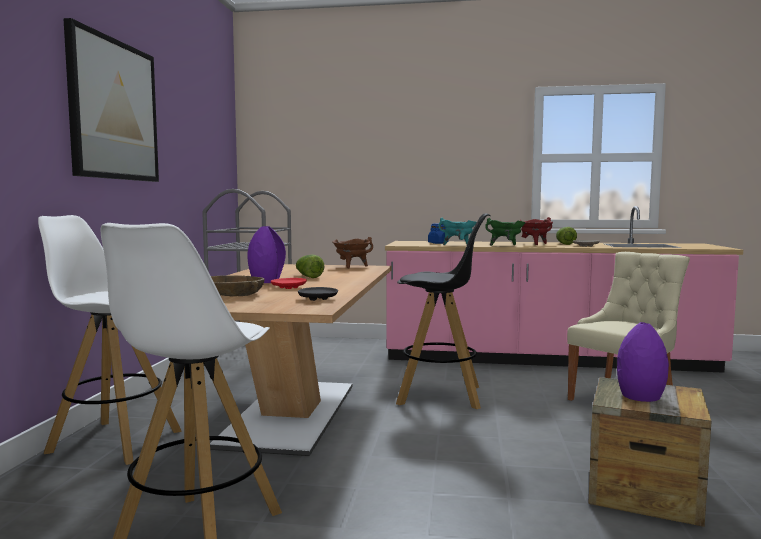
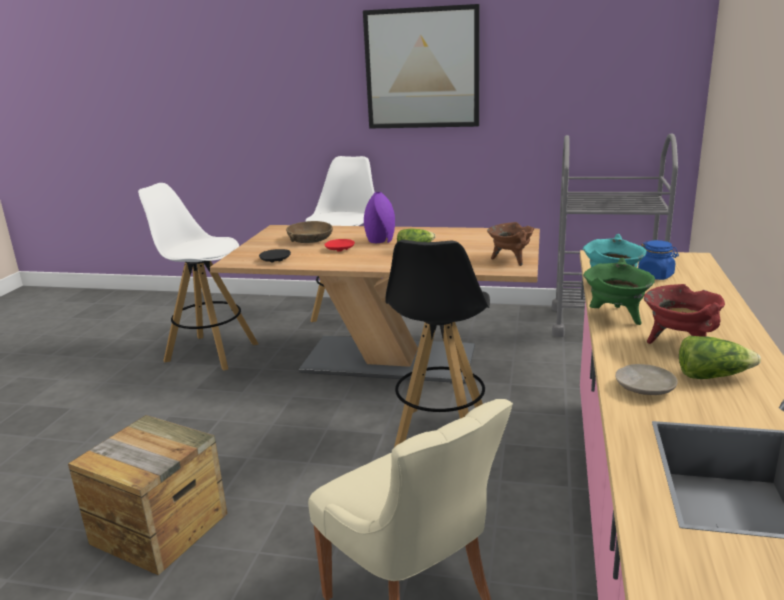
camera: 95 degrees right, 15 degrees up
purple vase [617,322,669,402] -> none

